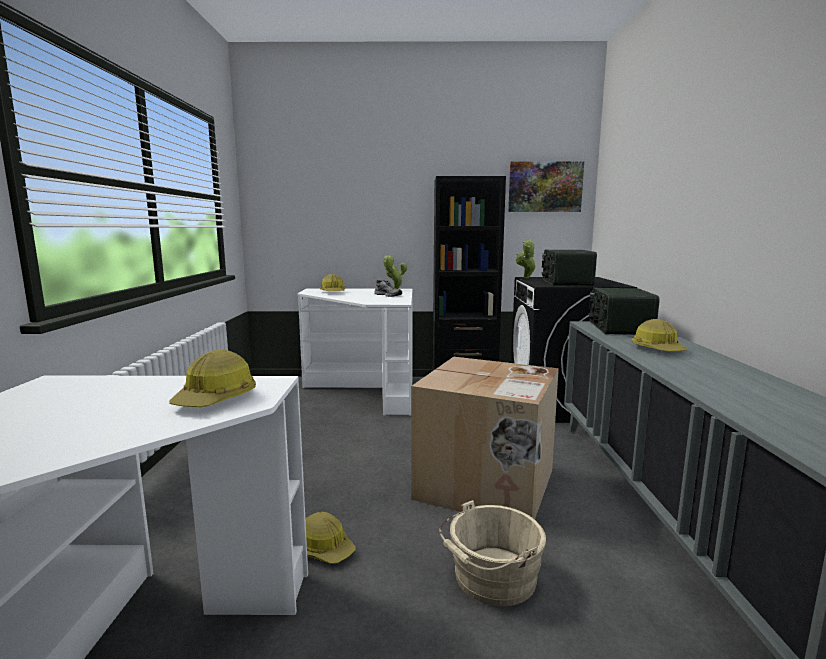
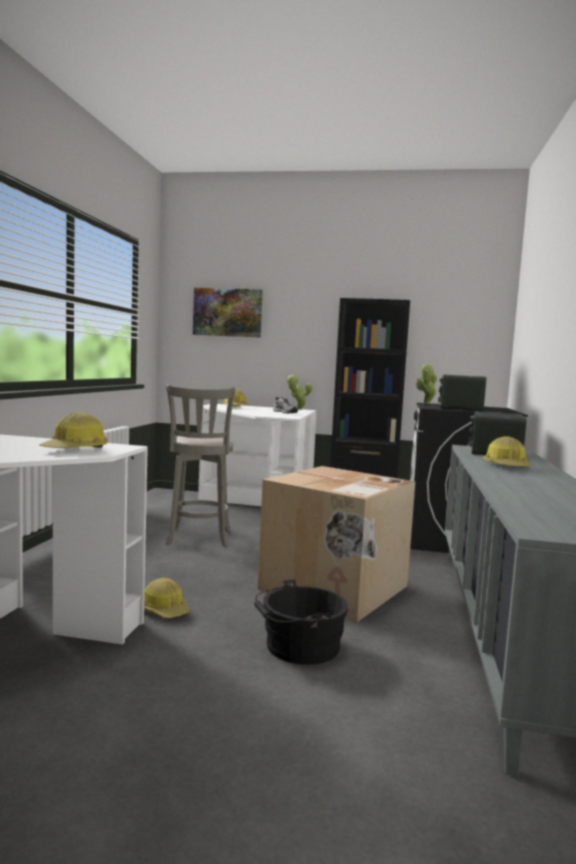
camera: 10 degrees right, 5 degrees down
beige bucket [439,500,546,606] -> black bucket [254,579,348,665]
picture [508,161,584,212] -> picture moved to [193,288,263,338]
none -> grey stool [165,384,236,547]

